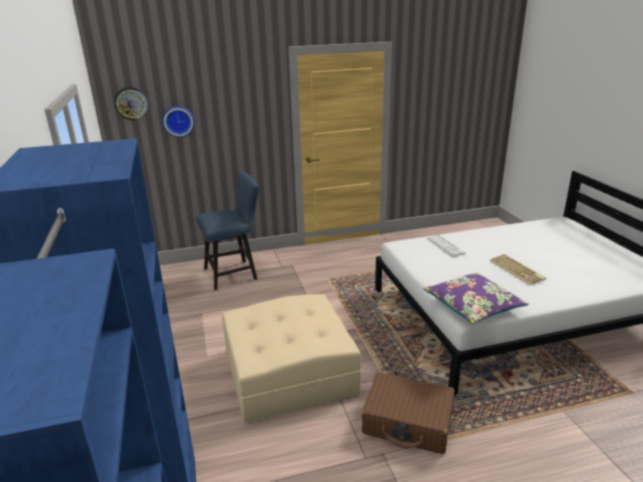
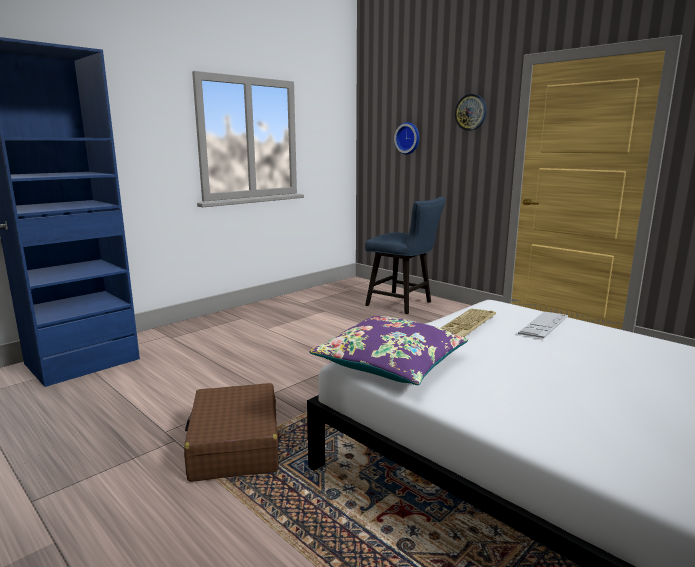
camera: 60 degrees right, 10 degrees down
wall clock [114,87,149,121] -> wall clock moved to [455,94,487,131]
beige ottoman [222,294,361,423] -> none
keyboard [489,254,546,285] -> keyboard moved to [441,309,496,338]

